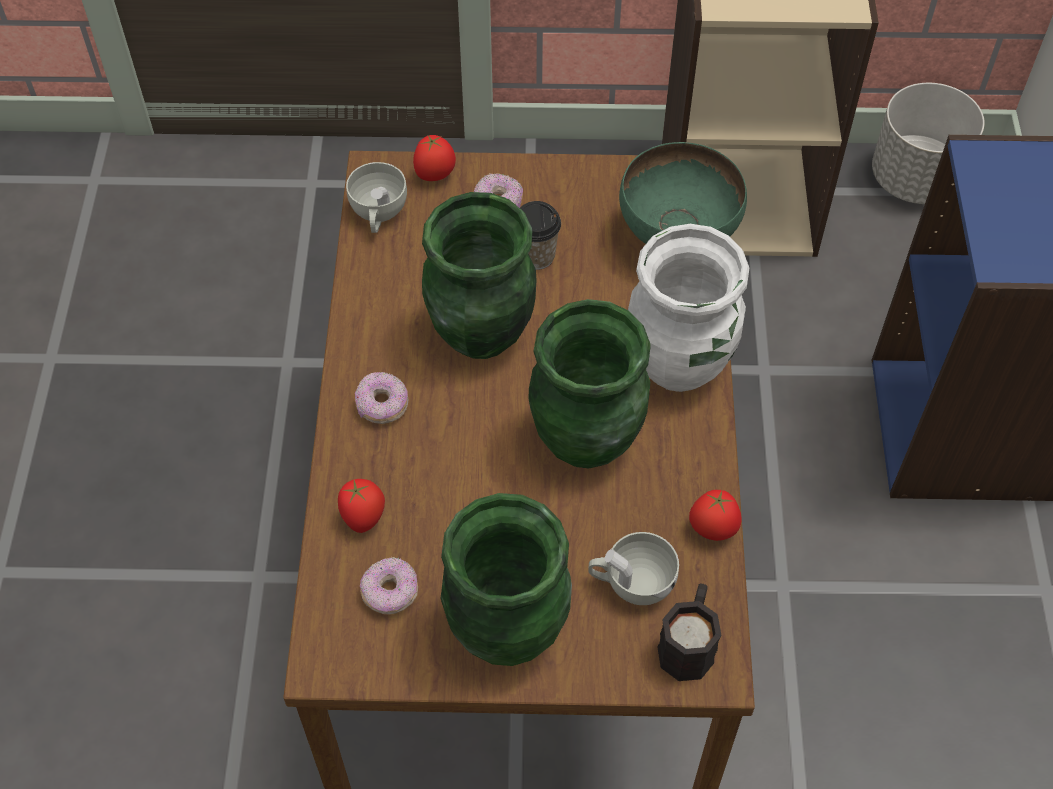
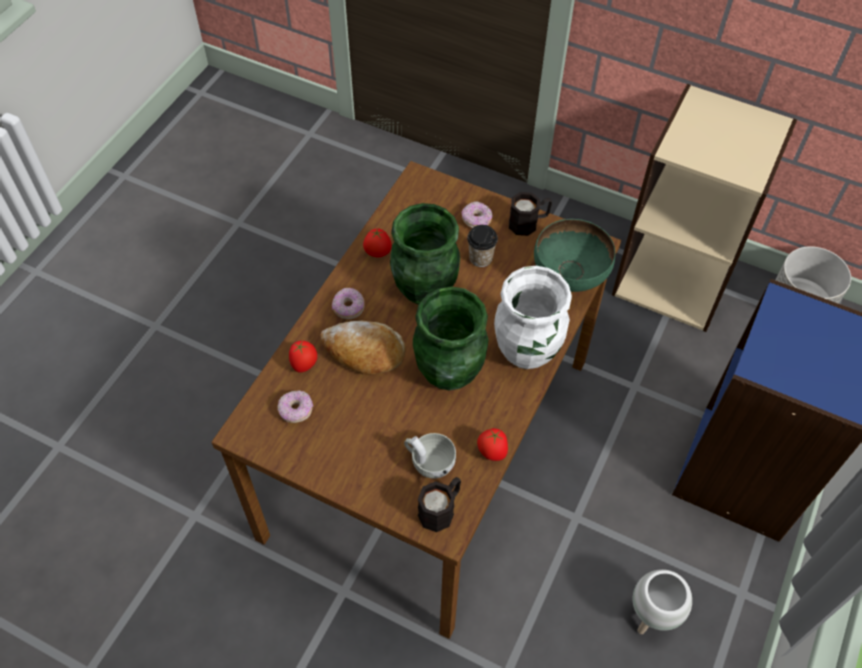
camera: 25 degrees right, 0 degrees up
white cup [346,162,407,233] -> none
tomato [413,135,456,181] -> tomato moved to [363,228,392,257]
green vase [440,493,572,666] -> none
none -> bread [320,320,406,375]
none -> black mug [509,192,552,236]
none -> white planter [633,569,692,634]

